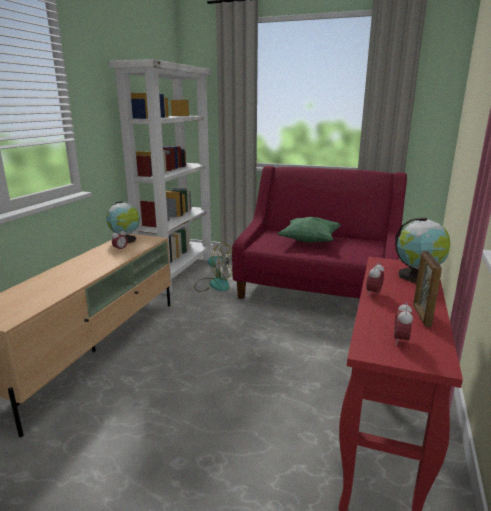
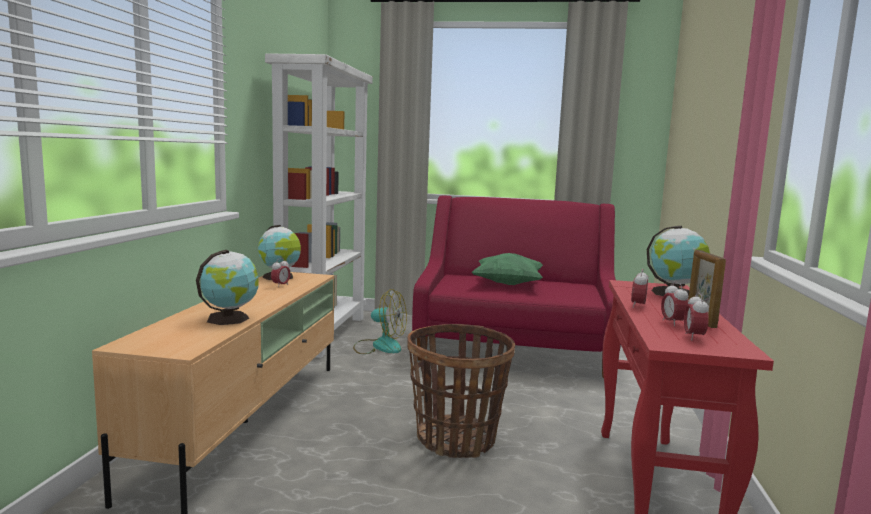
camera: 10 degrees left, 10 degrees down
none -> globe [196,250,259,325]
none -> basket [407,324,515,458]
none -> alarm clock [661,282,688,327]

